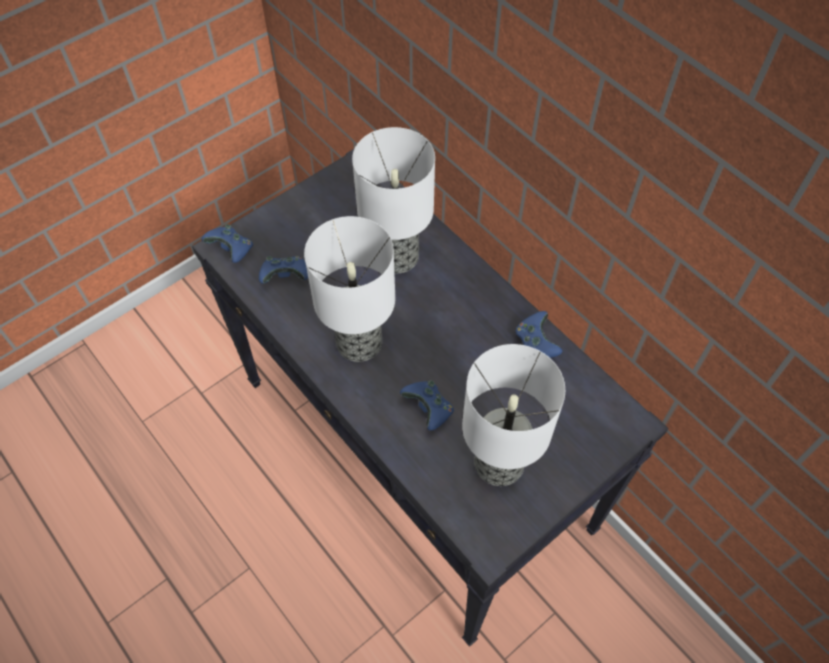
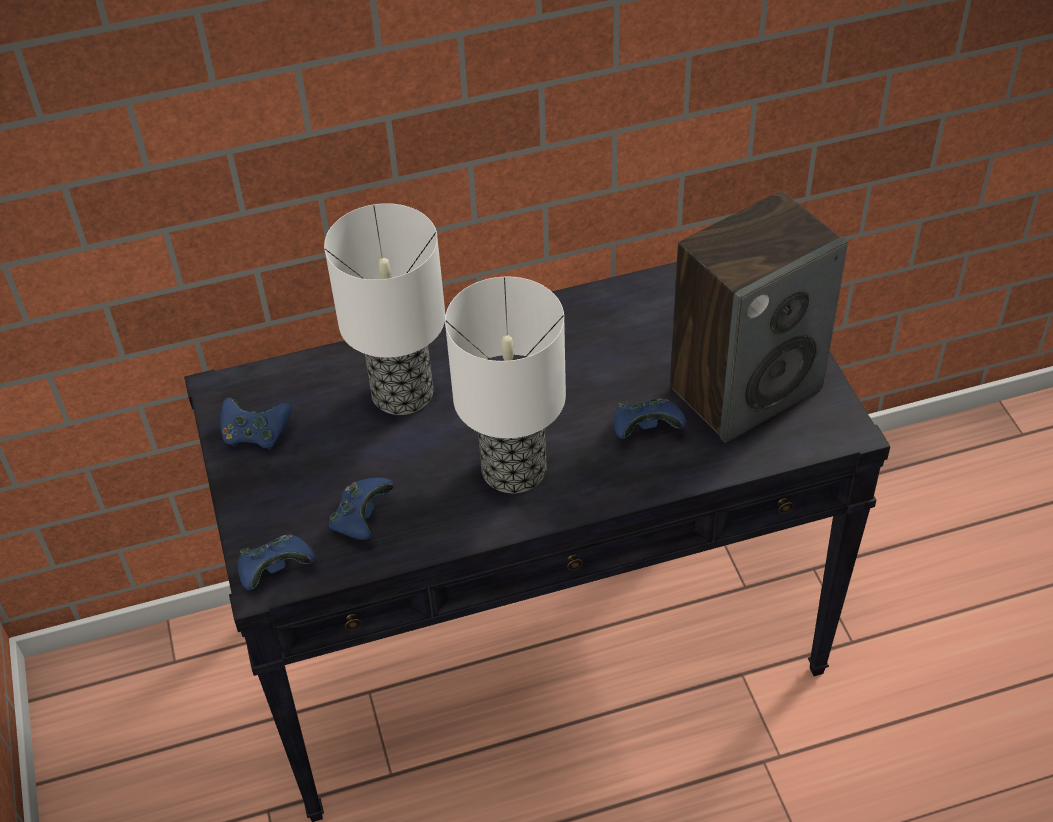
camera: 65 degrees left, 10 degrees down
table lamp [462,344,565,486] -> speaker [670,191,848,443]
blue game controller [516,311,563,358] -> blue game controller moved to [220,397,291,450]

